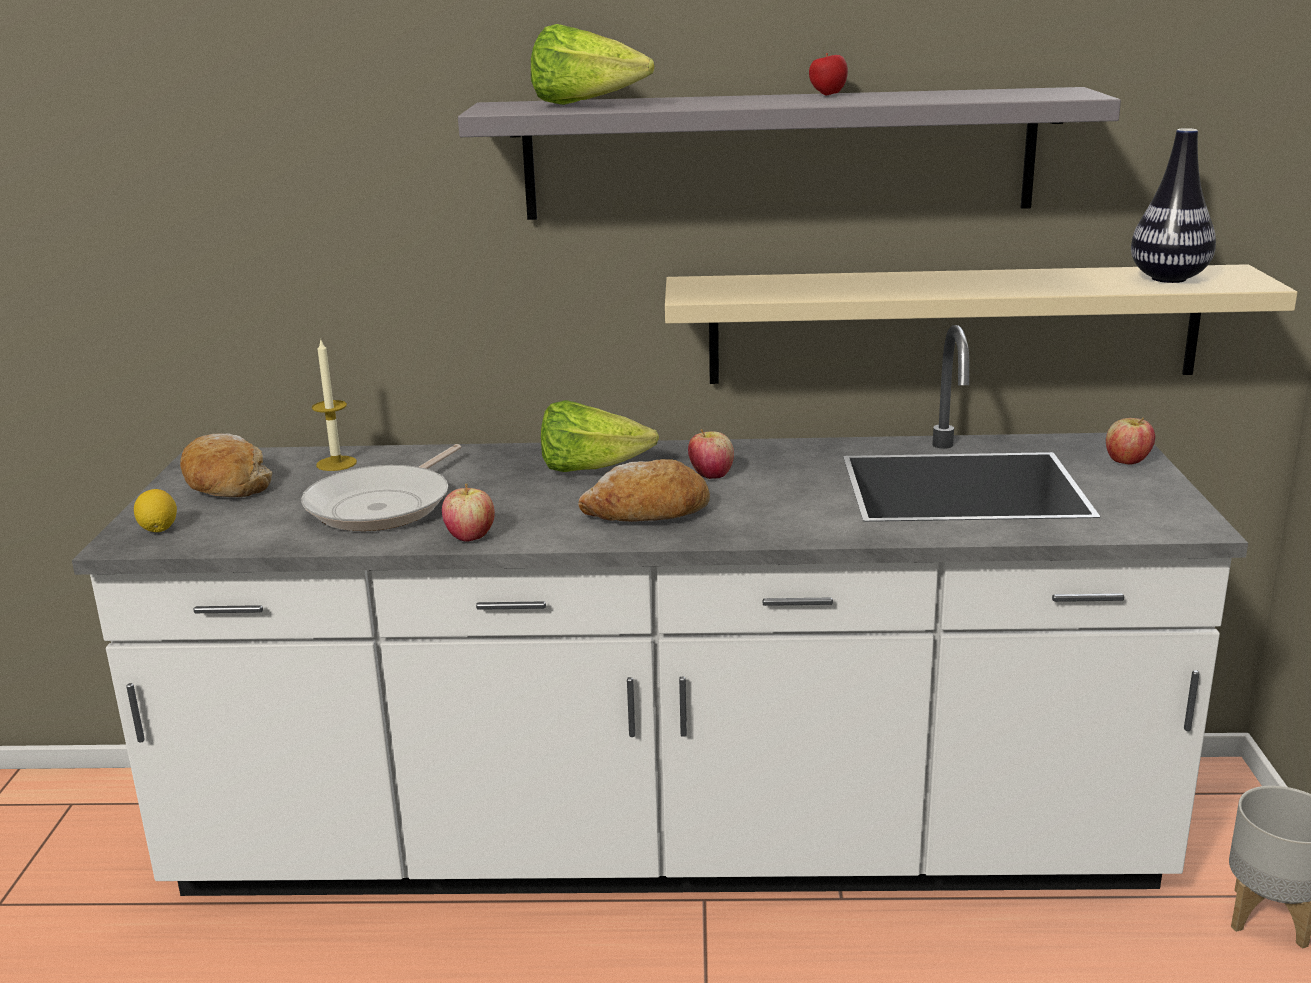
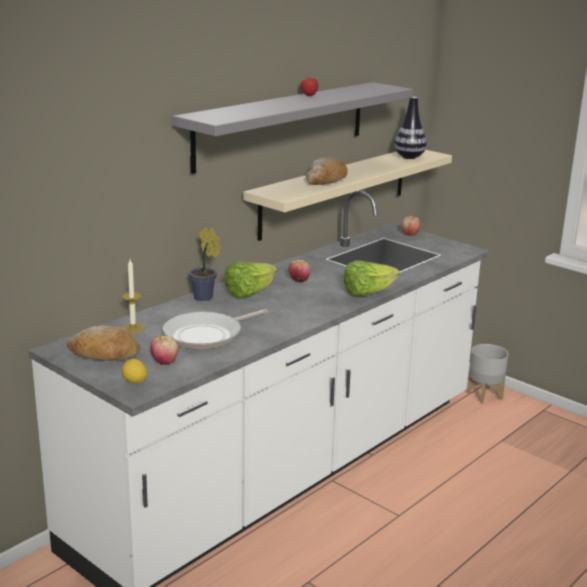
camera: 50 degrees left, 0 degrees up
frying pan [301,444,461,531] -> frying pan turned 75 degrees clockwise [163,309,268,349]
apple [442,484,495,542] -> apple moved to [150,334,178,364]
lettuce [531,24,654,105] -> lettuce moved to [343,260,400,297]
bread [578,459,710,522] -> bread moved to [305,157,348,185]
none -> potted plant [189,228,221,301]

